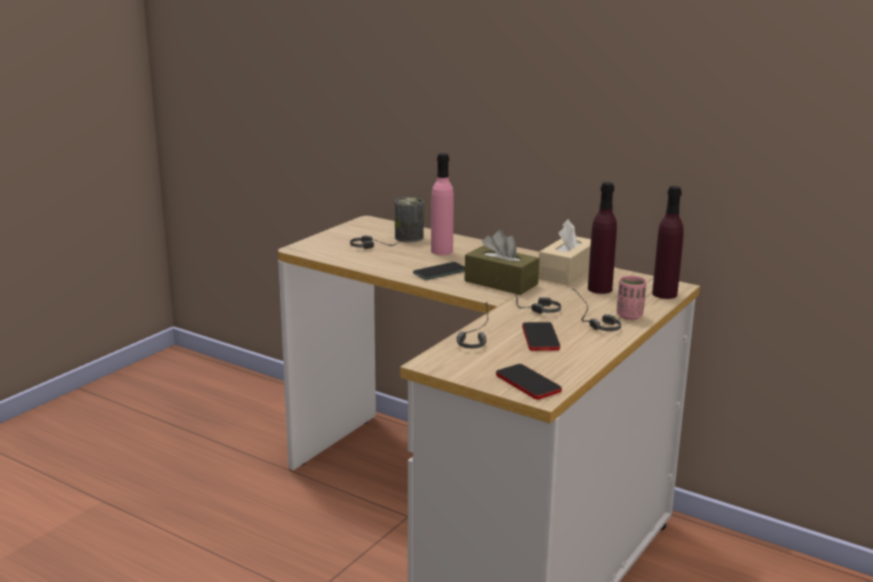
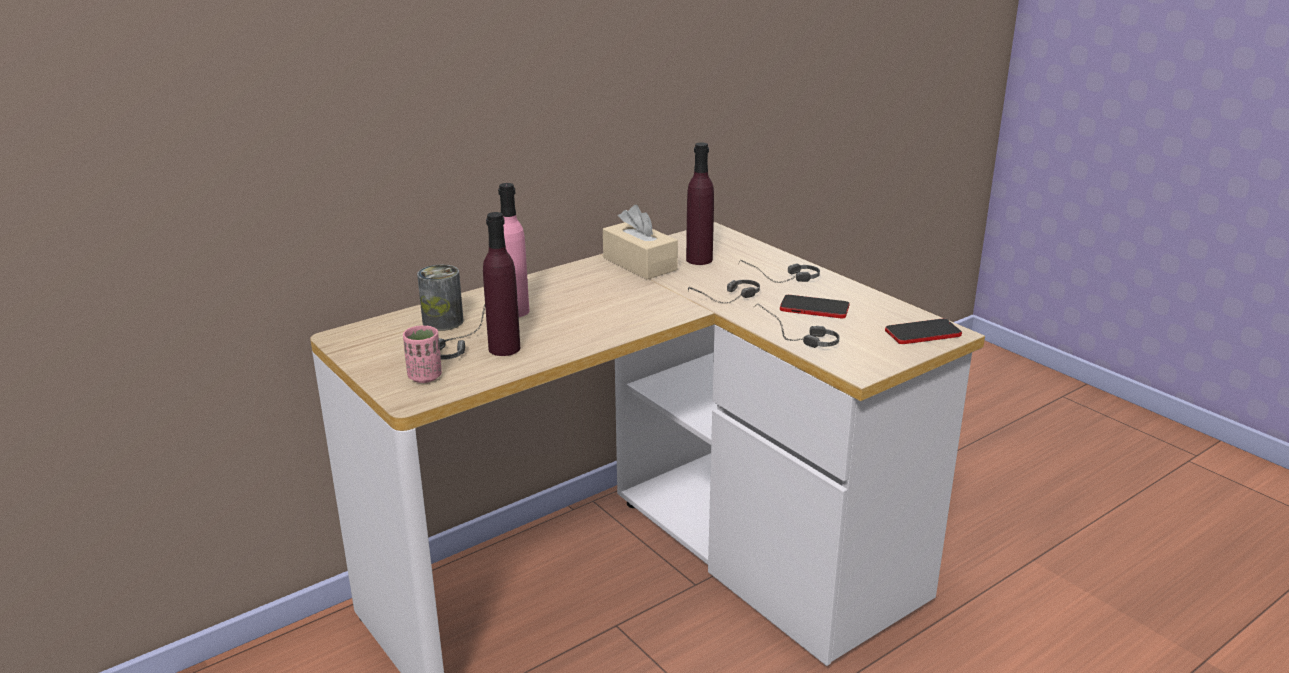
camera: 70 degrees left, 5 degrees up
phone [413,262,465,280] -> none
brown tissue box [465,230,539,295] -> none
pink cup [616,276,647,320] -> pink cup moved to [403,326,442,383]
purple bottle [652,186,684,299] -> purple bottle moved to [483,212,520,356]

